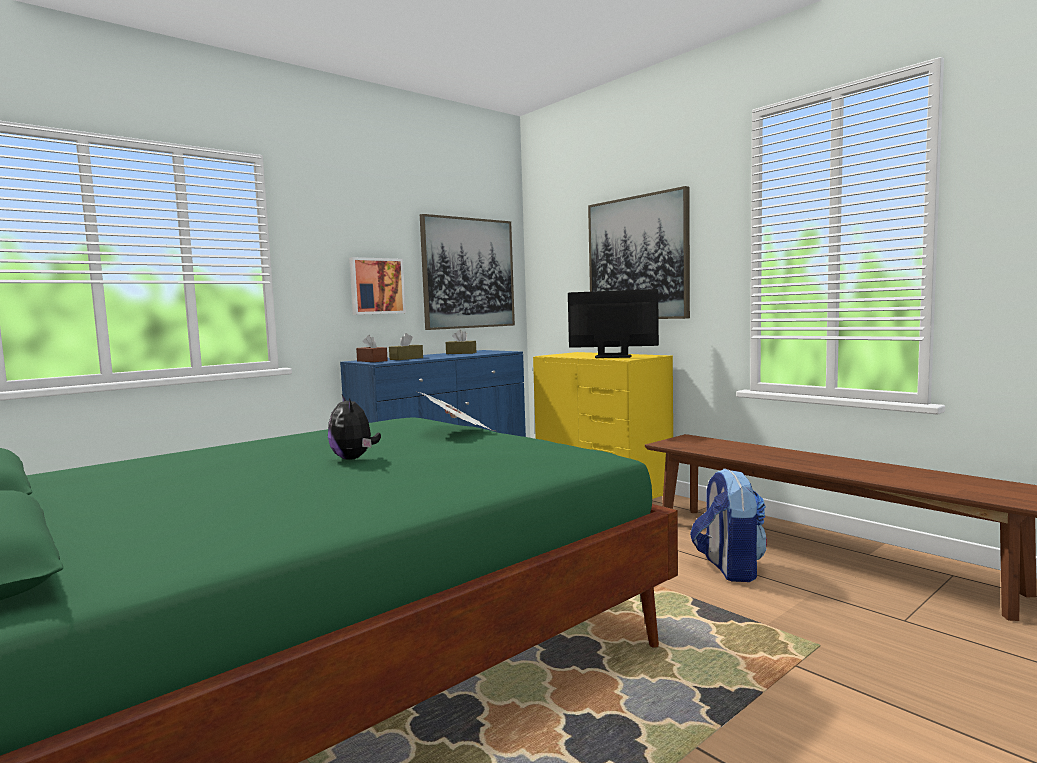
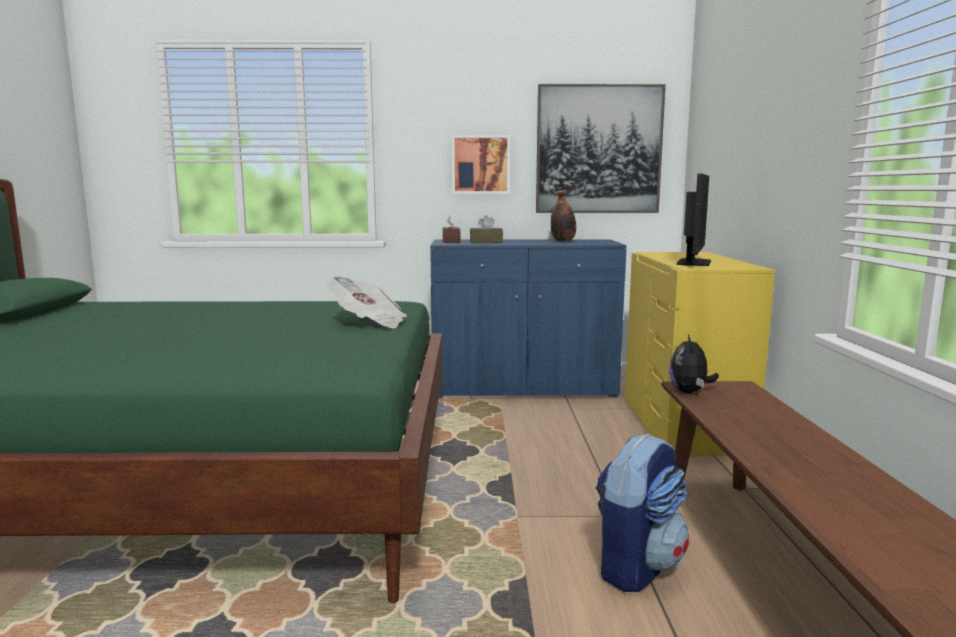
camera: 40 degrees right, 5 degrees up
plush toy [328,395,381,460] -> plush toy moved to [669,335,719,393]
brown tissue box [446,330,476,354] -> bottle [551,190,576,241]
monitor [568,289,659,358] -> monitor turned 60 degrees clockwise [677,174,711,266]
picture [588,186,690,319] -> none

